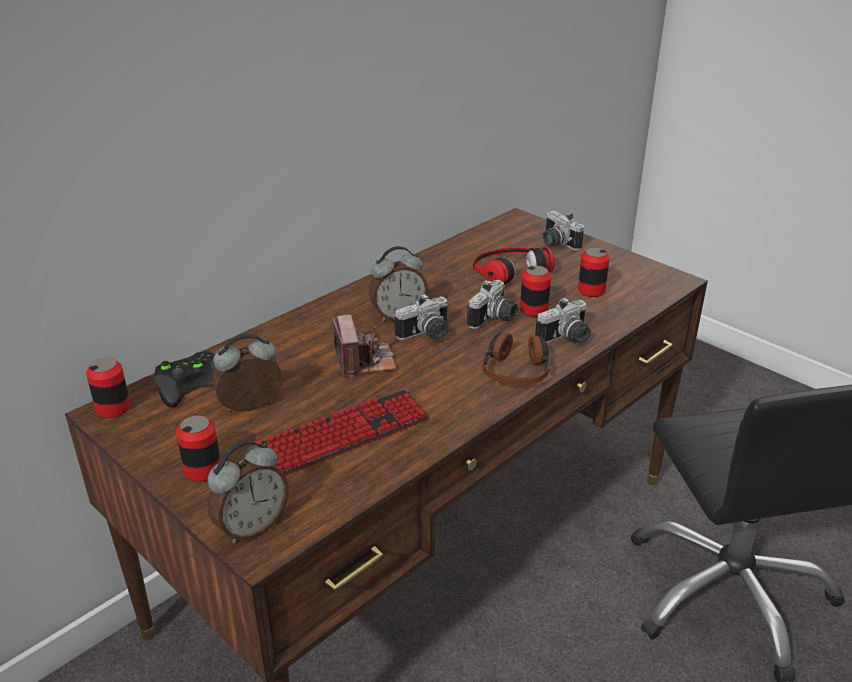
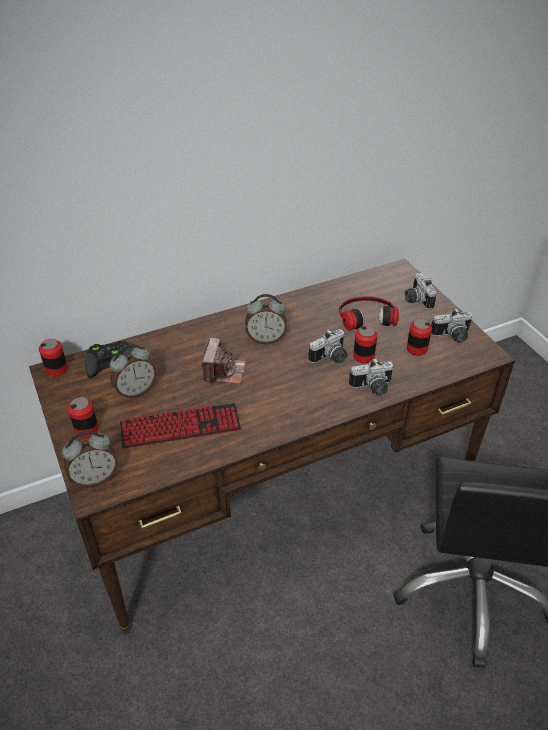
camera: 20 degrees right, 10 degrees up
alarm clock [212,333,283,412] -> alarm clock turned 150 degrees clockwise [110,344,157,399]
camera [394,294,448,340] -> camera moved to [431,309,472,343]
headphones [482,332,550,385] -> none

